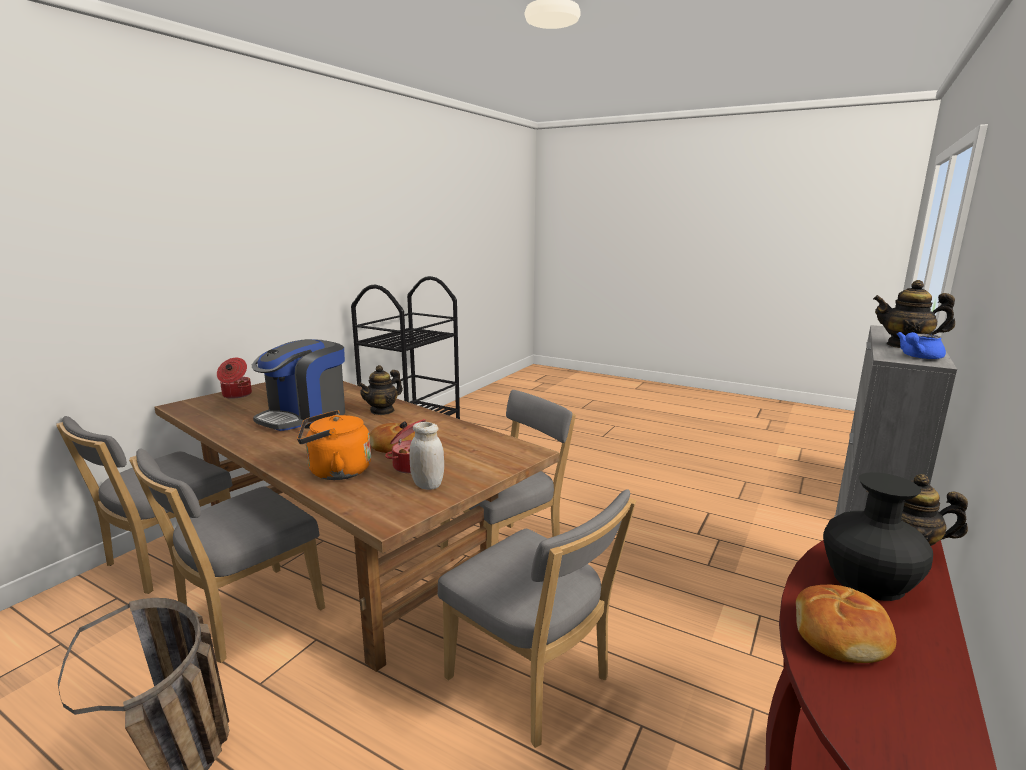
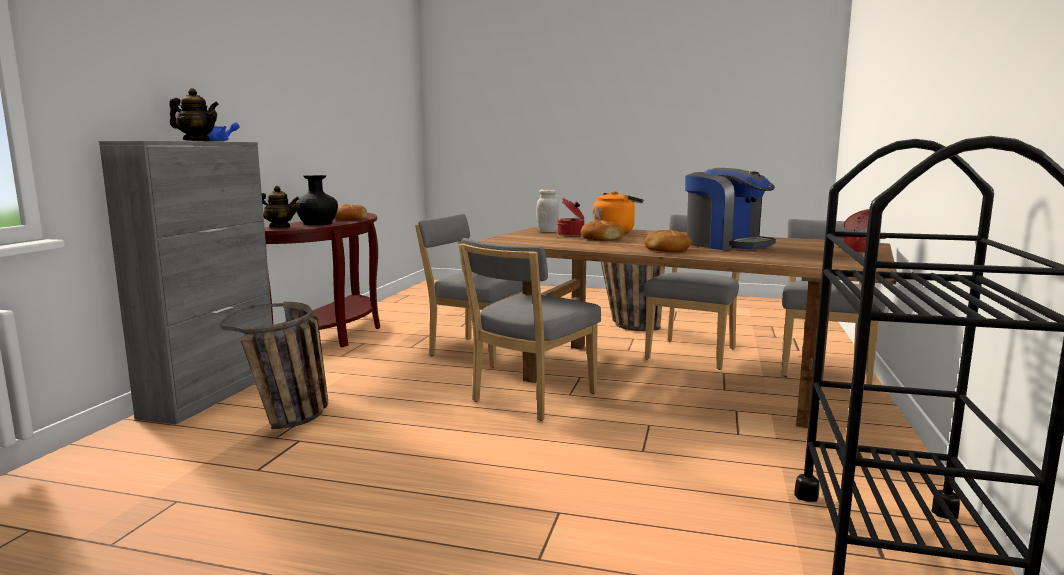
camera: 165 degrees right, 5 degrees down
coffee machine [252,339,345,431] -> coffee machine turned 120 degrees clockwise [685,168,776,250]
teapot [358,365,403,415] -> bread [644,230,692,252]
none -> basket [220,302,328,429]

